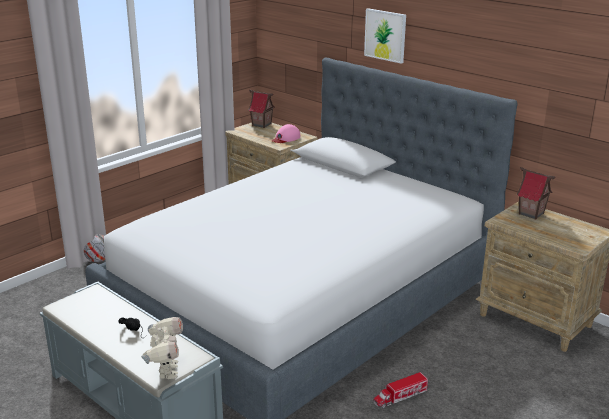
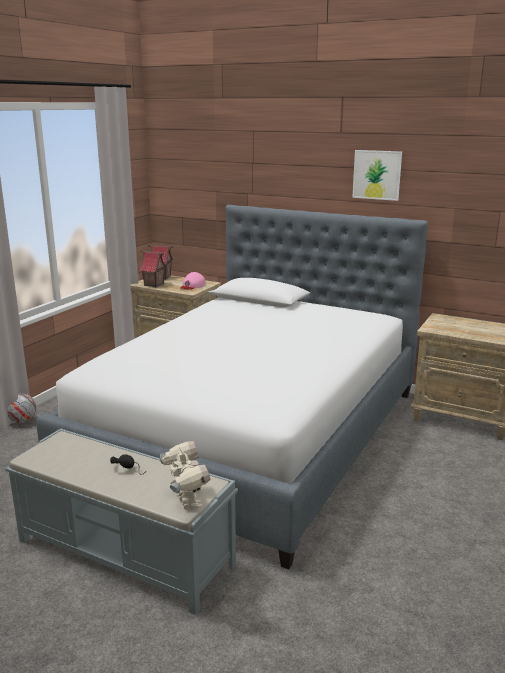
camera: 15 degrees left, 5 degrees down
picture [364,8,406,64] -> picture moved to [352,150,402,201]
toy truck [373,372,428,408] -> none
toy house [516,167,556,220] -> toy house moved to [139,250,167,287]

